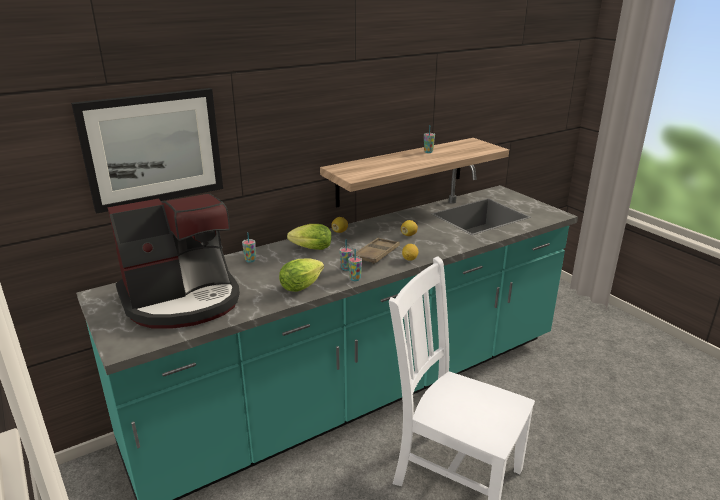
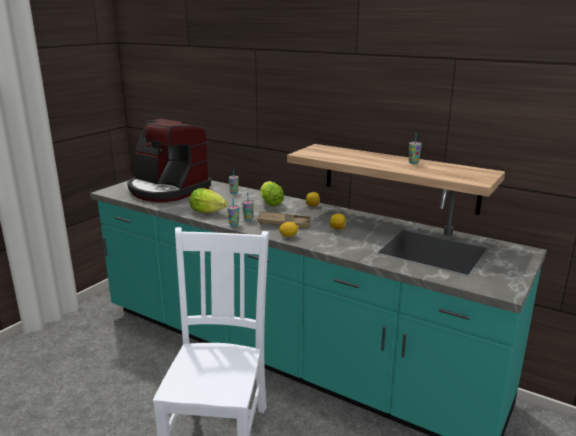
camera: 65 degrees right, 5 degrees down
picture [71,88,223,214] -> none

